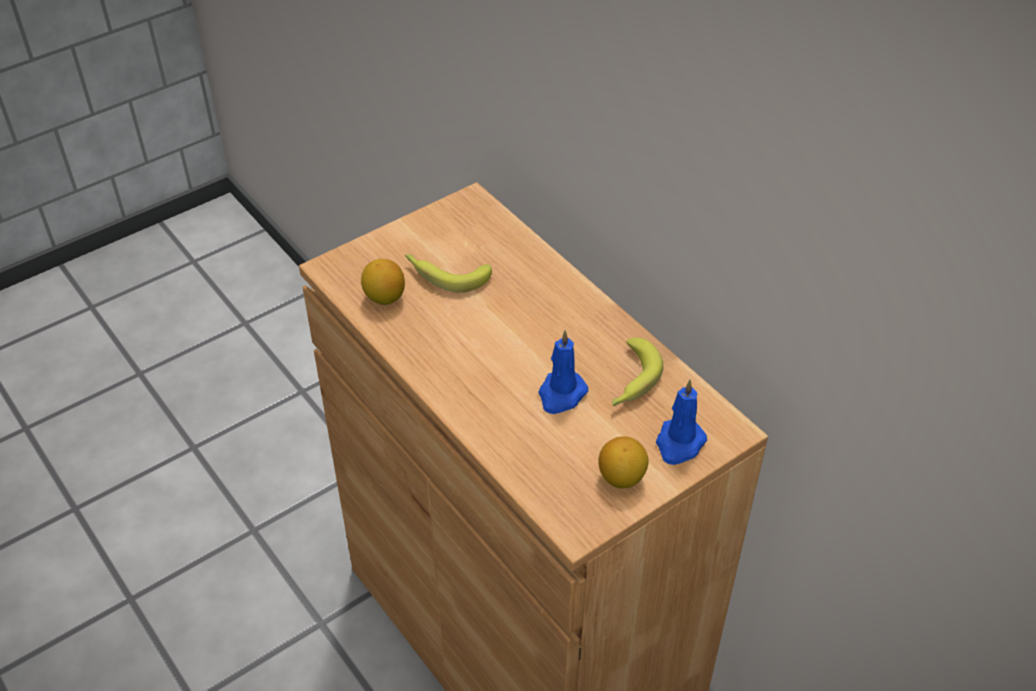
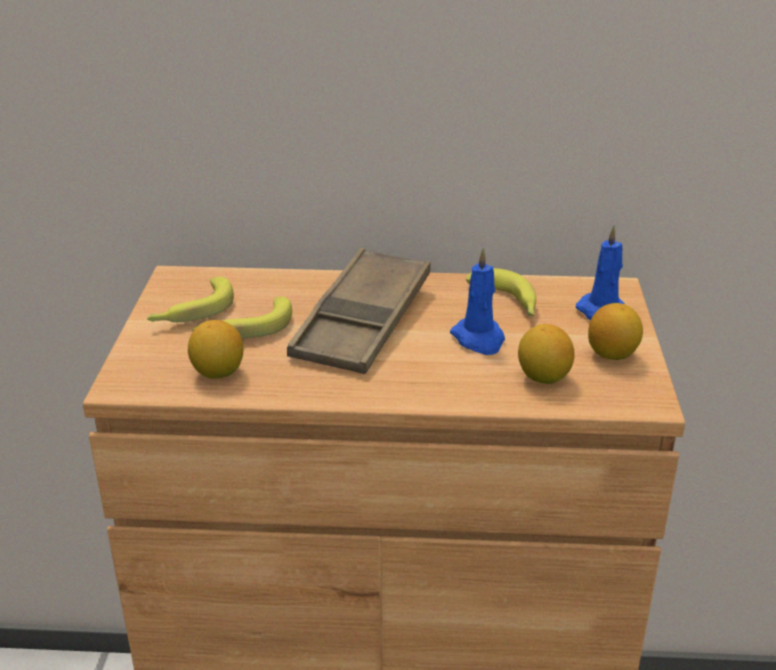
camera: 50 degrees left, 15 degrees down
none -> banana [147,277,234,322]
none -> brown tray [287,248,431,374]
none -> lemon [518,324,575,384]

